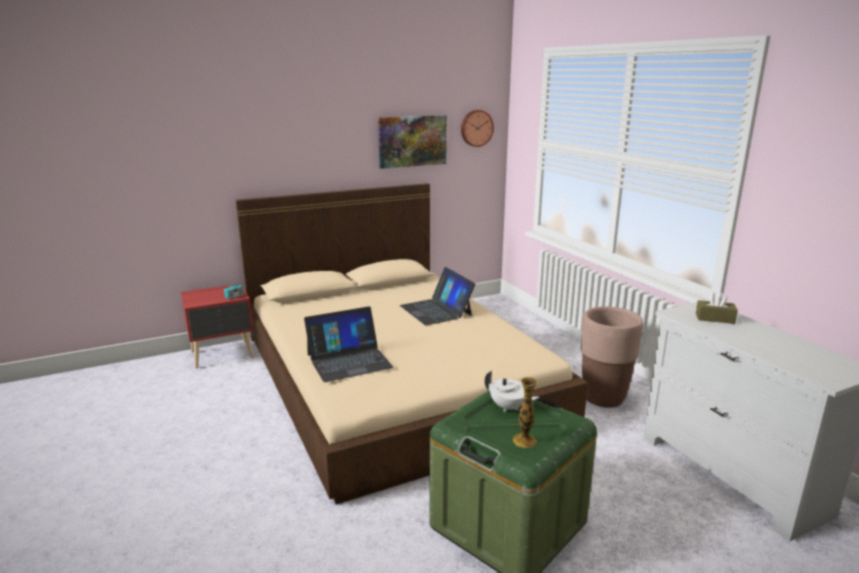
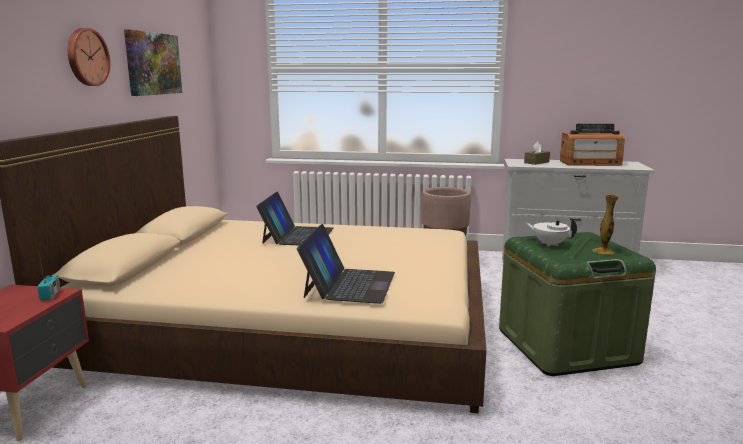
camera: 55 degrees left, 5 degrees down
laptop [400,267,475,325] -> laptop turned 90 degrees counterclockwise [256,192,333,245]
wall clock [461,110,494,147] -> wall clock moved to [68,28,110,86]
white teapot [485,371,539,412] -> white teapot turned 120 degrees counterclockwise [526,218,577,247]
none -> radio [560,124,625,166]

